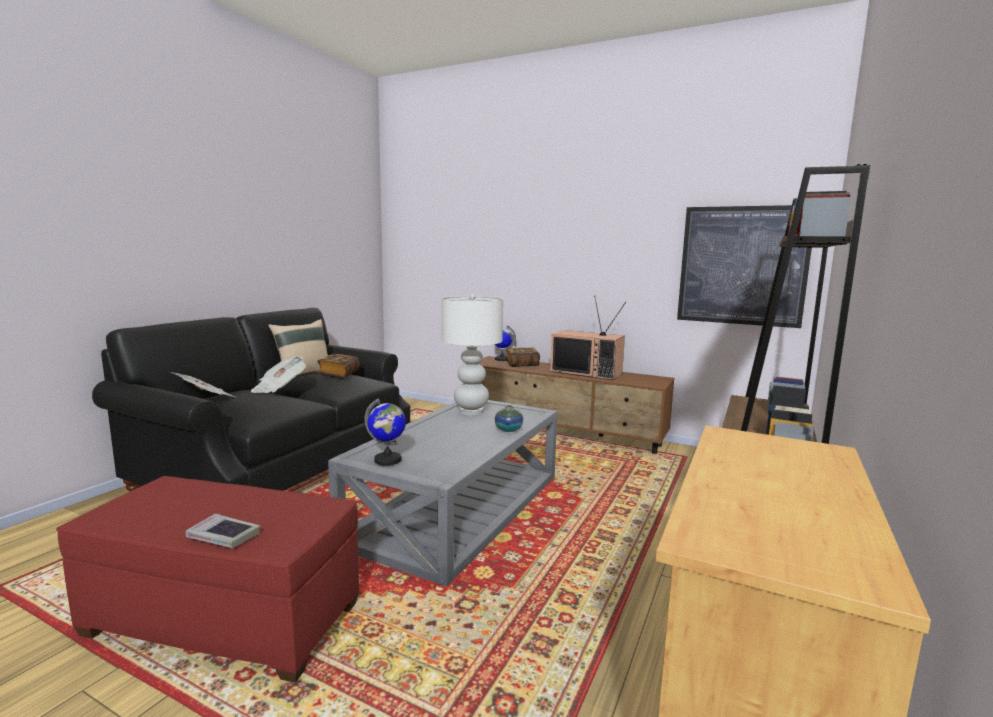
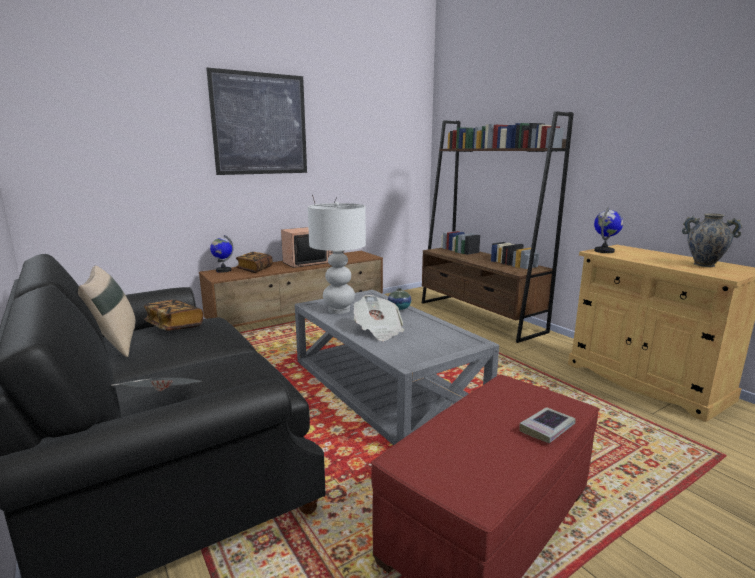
camera: 60 degrees left, 5 degrees up
newspaper [251,356,306,393] -> newspaper moved to [353,295,404,341]
globe [365,398,406,466] -> globe moved to [594,207,623,253]
picture [677,205,812,328] -> picture moved to [206,68,307,175]
none -> vase [682,213,743,267]

